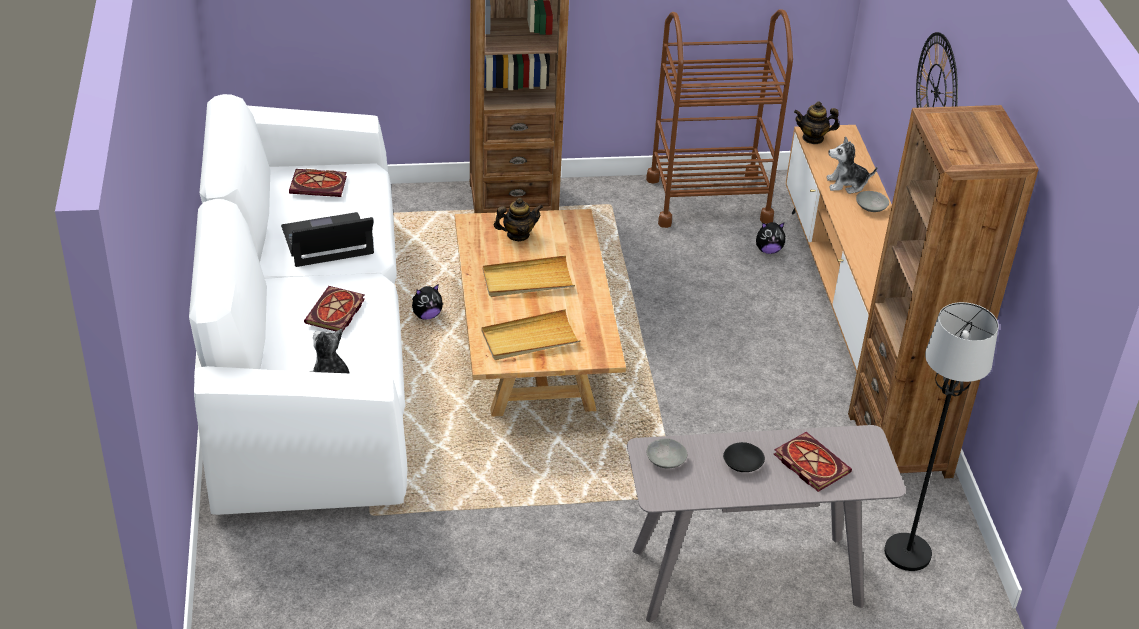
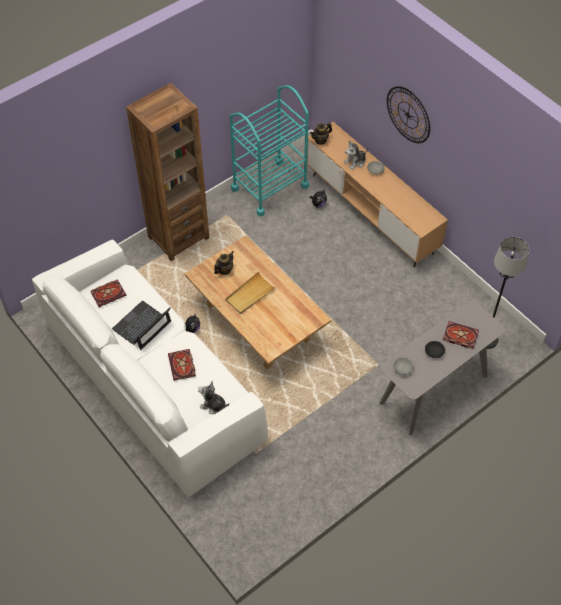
camera: 30 degrees left, 15 degrees up
beige tray [482,309,581,360] -> none
brown cart [646,9,793,228] -> turquoise cart [230,85,309,217]
brown bookcase [848,105,1039,478] -> none

